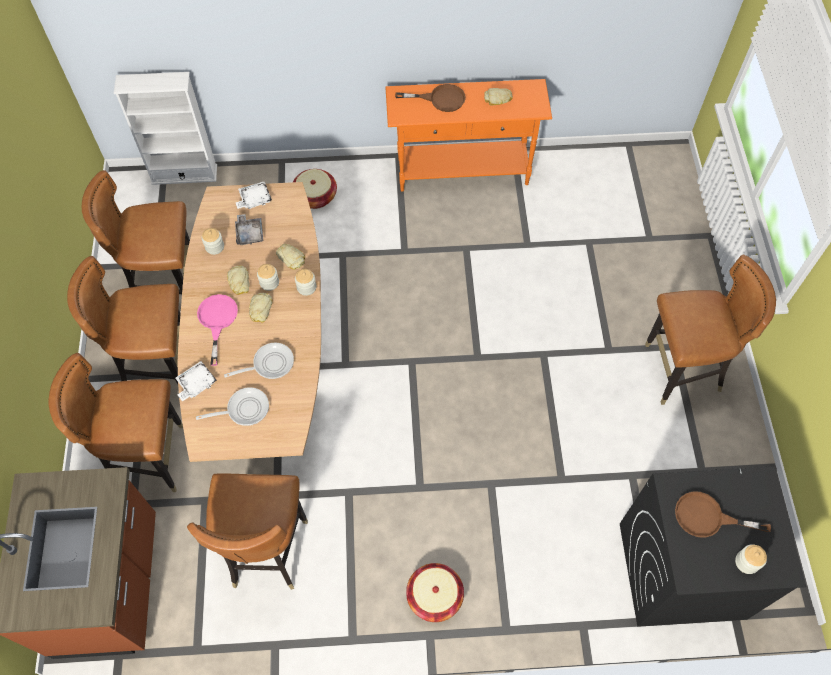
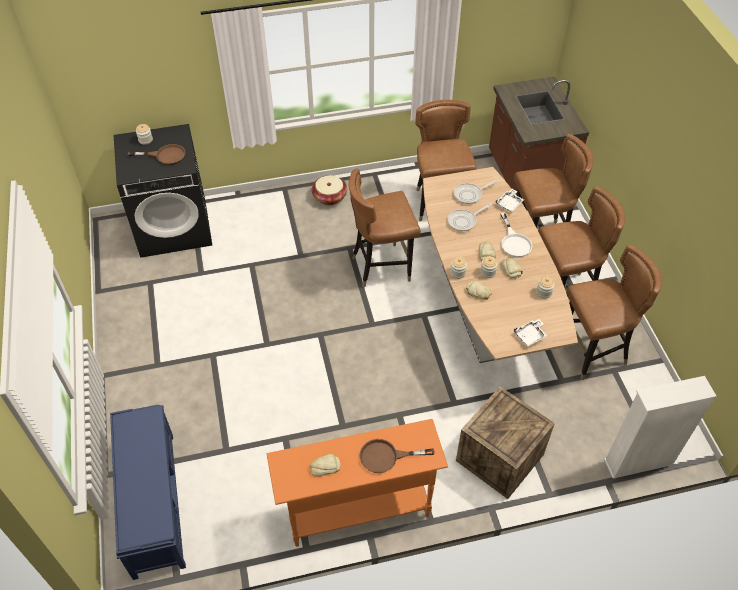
camera: 170 degrees right, 10 degrees down
pink frying pan [197,294,238,366] -> white frying pan [500,213,533,257]
grey tray [235,214,263,245] -> none
basket [293,169,337,209] -> crate [456,387,555,499]
brown chair [645,255,776,405] -> brown chair moved to [348,168,421,288]
none -> blue bench [110,405,186,580]

